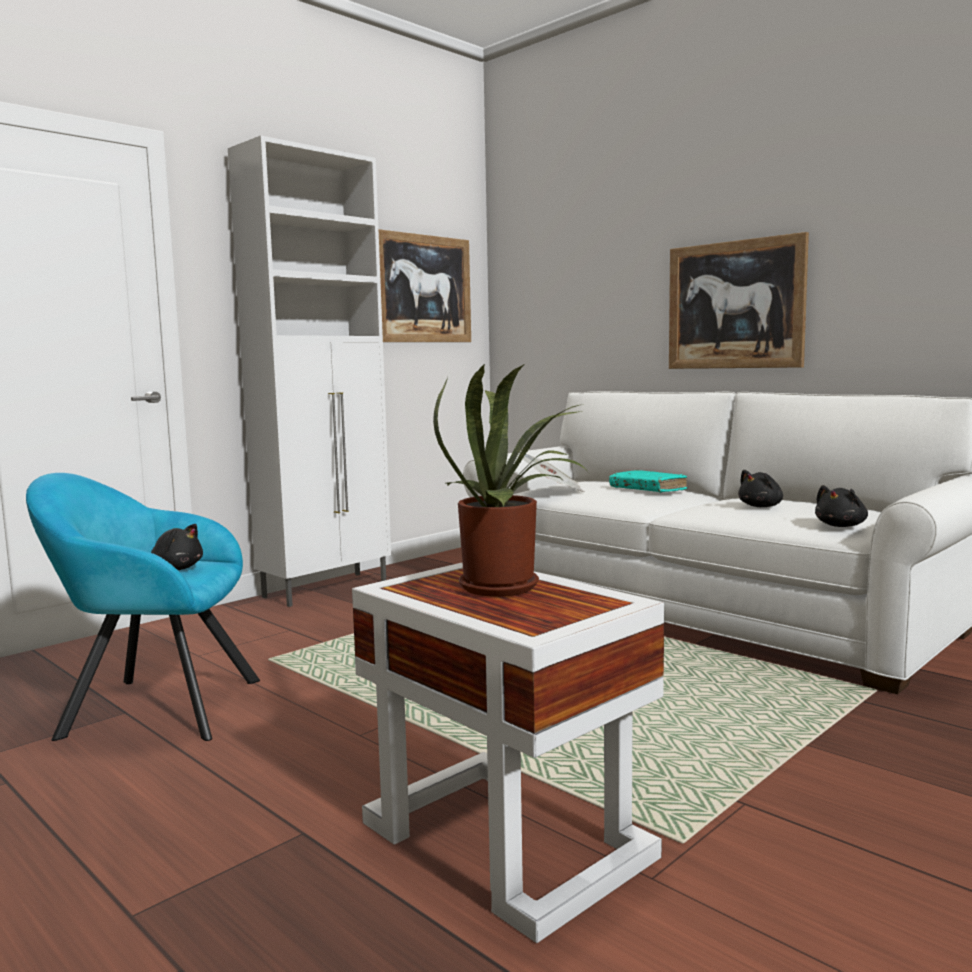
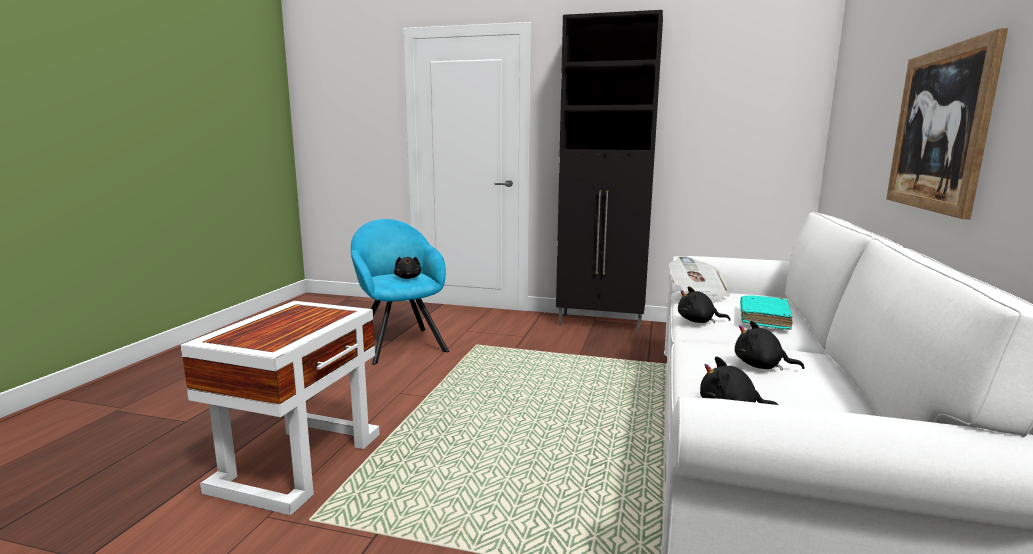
camera: 60 degrees right, 5 degrees up
white cabinet [228,136,391,607] -> black cabinet [556,10,663,332]
picture [379,229,471,342] -> none
potted plant [433,364,588,597] -> none
none -> black plush toy [678,286,730,323]

